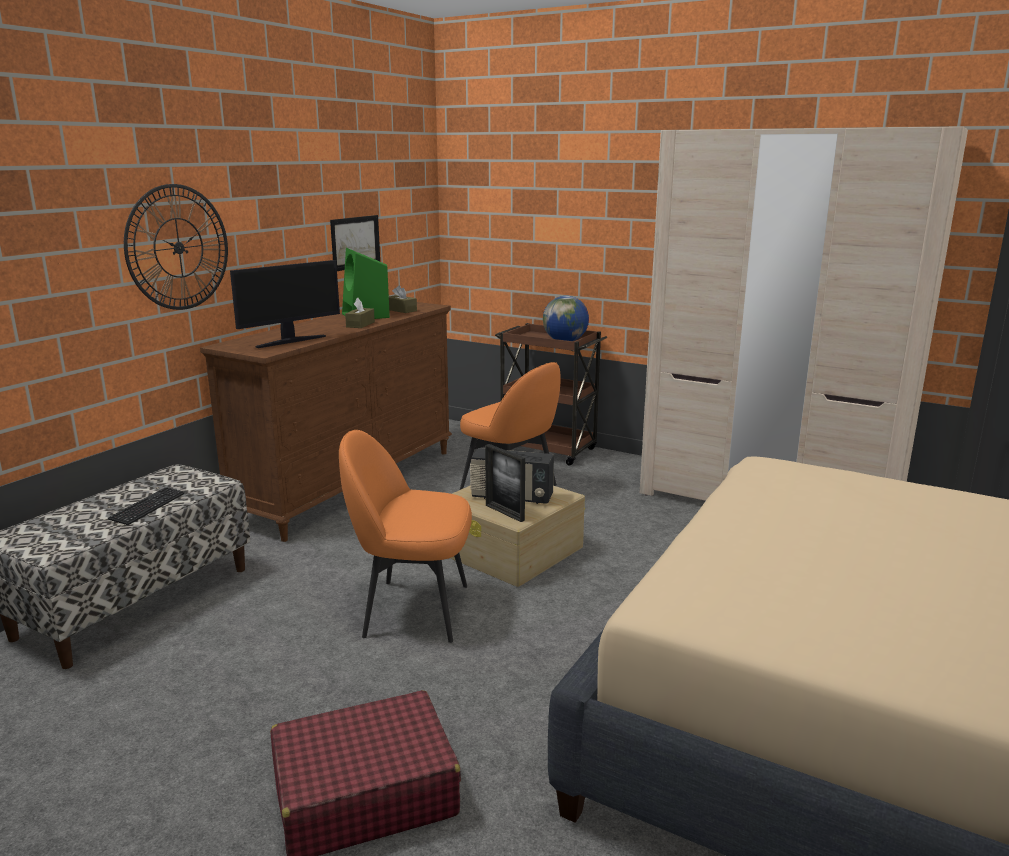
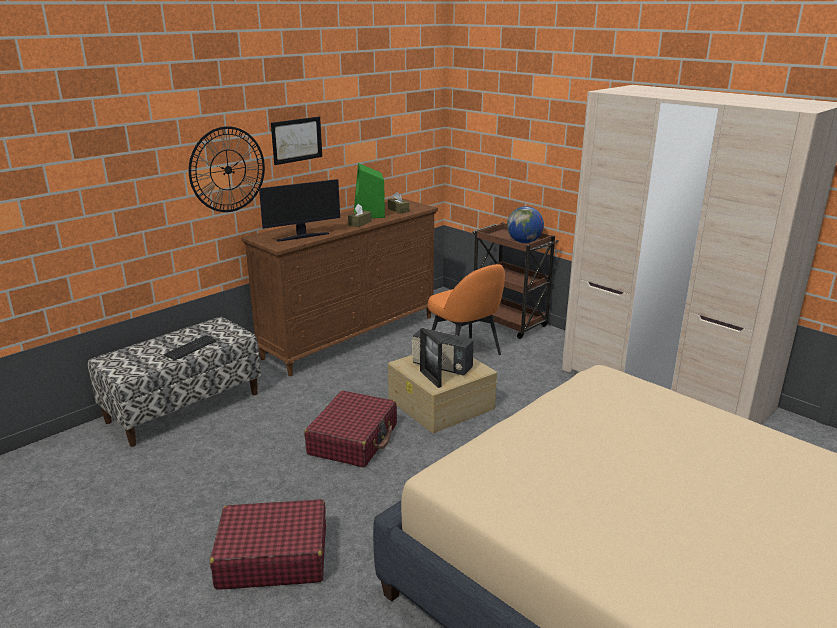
camera: 15 degrees right, 5 degrees up
picture [330,215,380,271] -> picture moved to [271,116,322,165]
orange chair [339,430,472,643] -> red suitcase [305,391,397,467]

